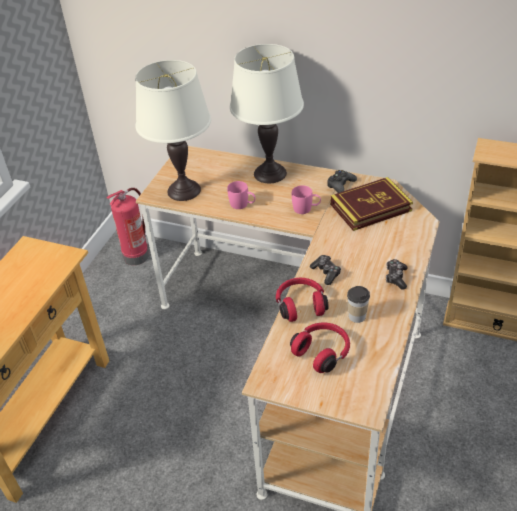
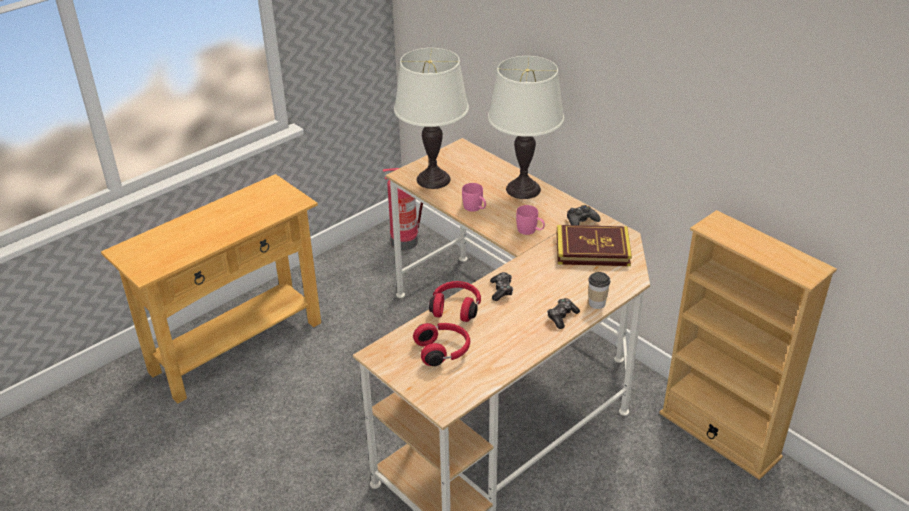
camera: 25 degrees right, 5 degrees down
cup [347,286,370,323] -> cup moved to [588,272,610,309]

